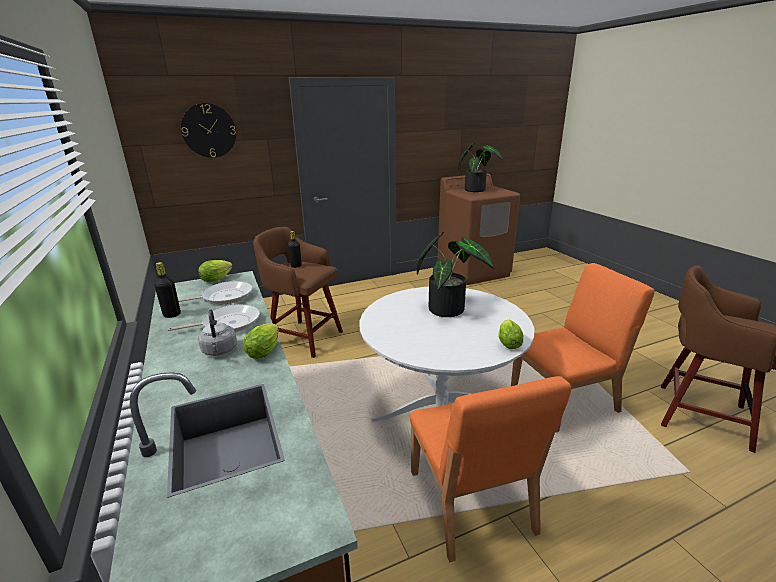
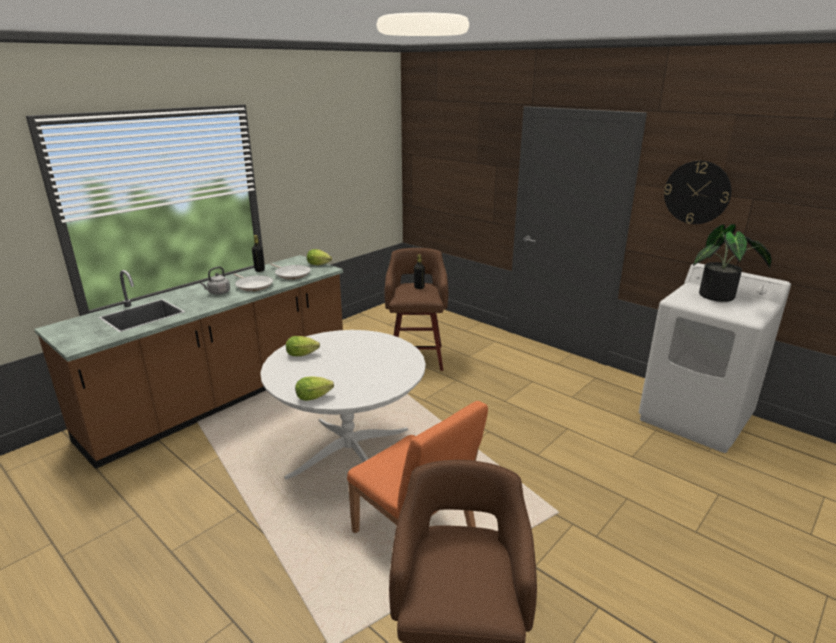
camera: 65 degrees right, 0 degrees up
wall clock [181,103,236,158] -> wall clock moved to [664,161,731,224]
lettuce [243,323,279,359] -> lettuce moved to [286,336,320,356]
orange chair [410,376,571,562] -> none
potted plant [417,232,494,317] -> none
brown washing machine [437,173,520,285] -> white washing machine [639,263,791,453]

